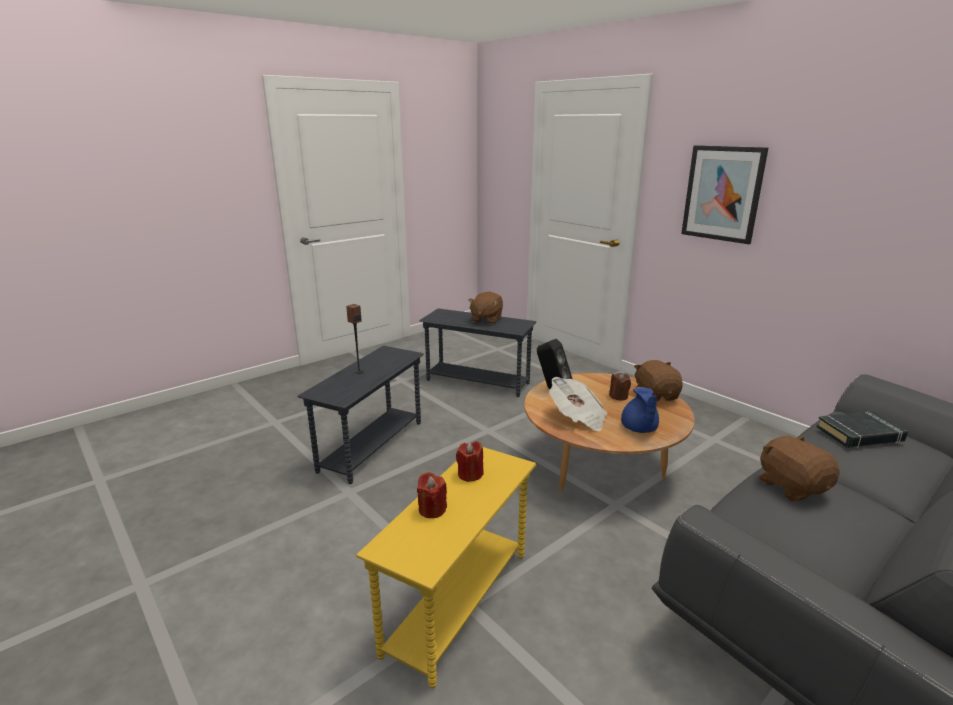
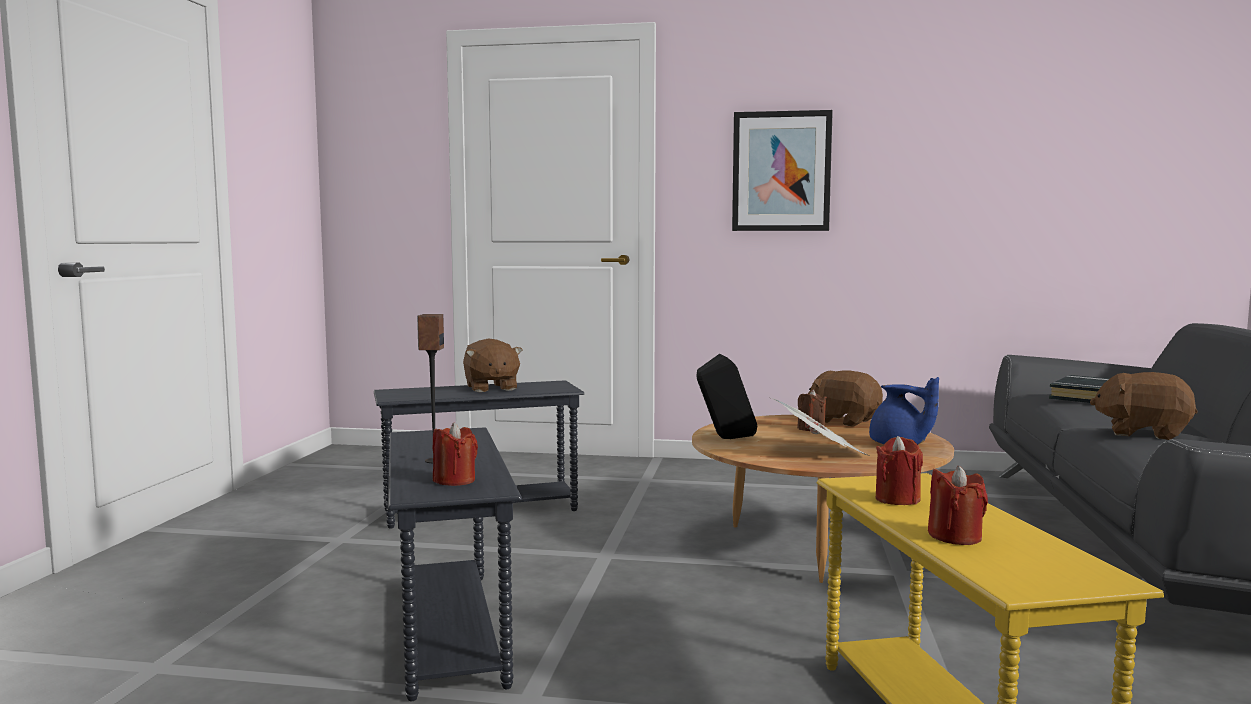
camera: 40 degrees left, 15 degrees down
none -> red candle [433,423,478,486]

